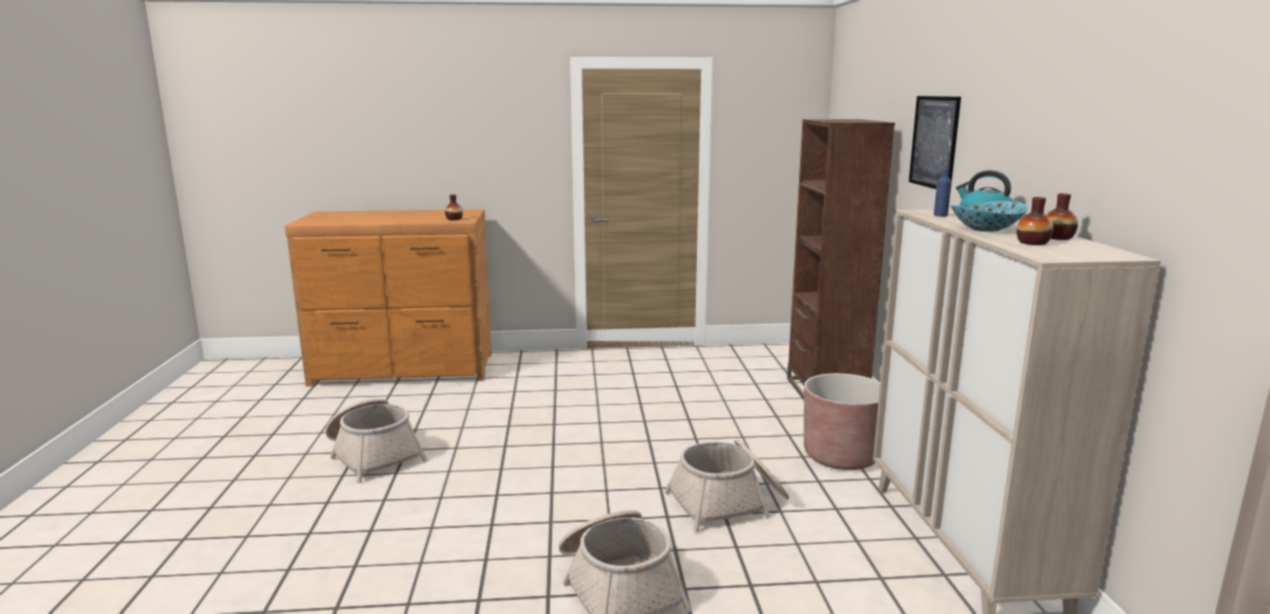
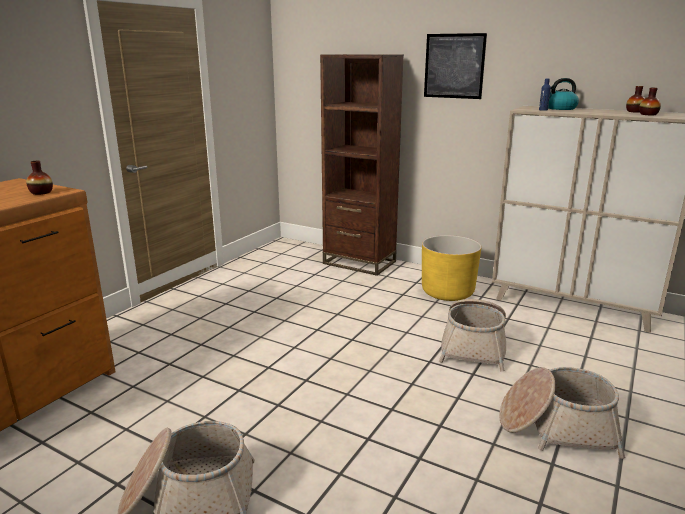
camera: 55 degrees left, 5 degrees up
brown planter [804,373,880,470] -> yellow planter [422,235,482,301]
bowl [951,201,1028,232] -> none

